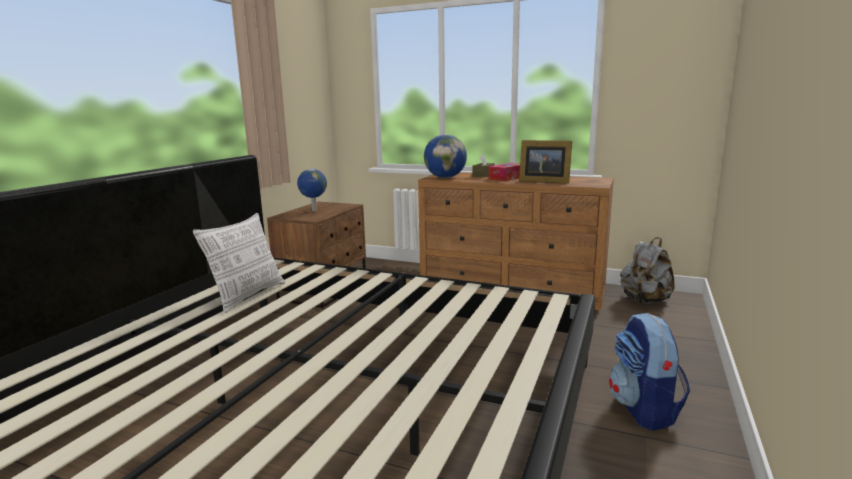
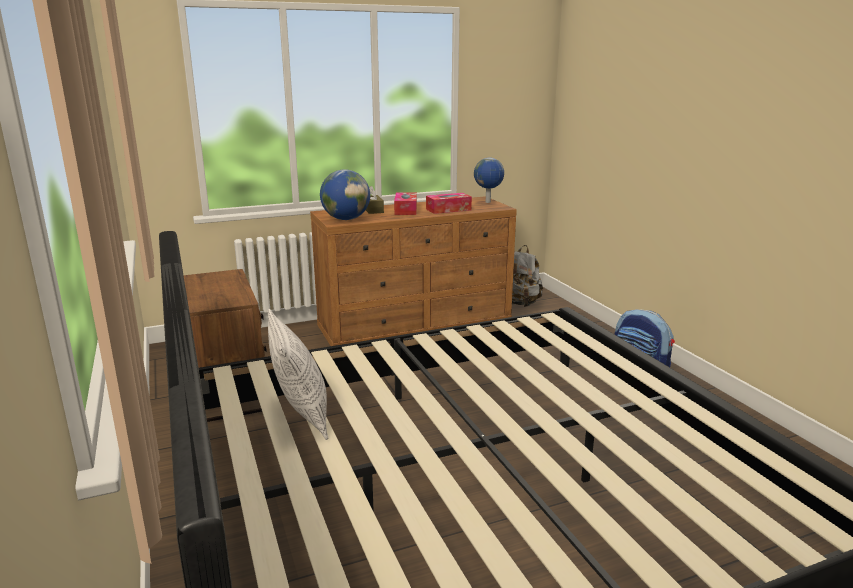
camera: 45 degrees left, 5 degrees up
globe [297,169,327,211] -> globe moved to [474,158,504,203]
picture frame [519,140,572,184] -> tissue box [426,193,472,214]

